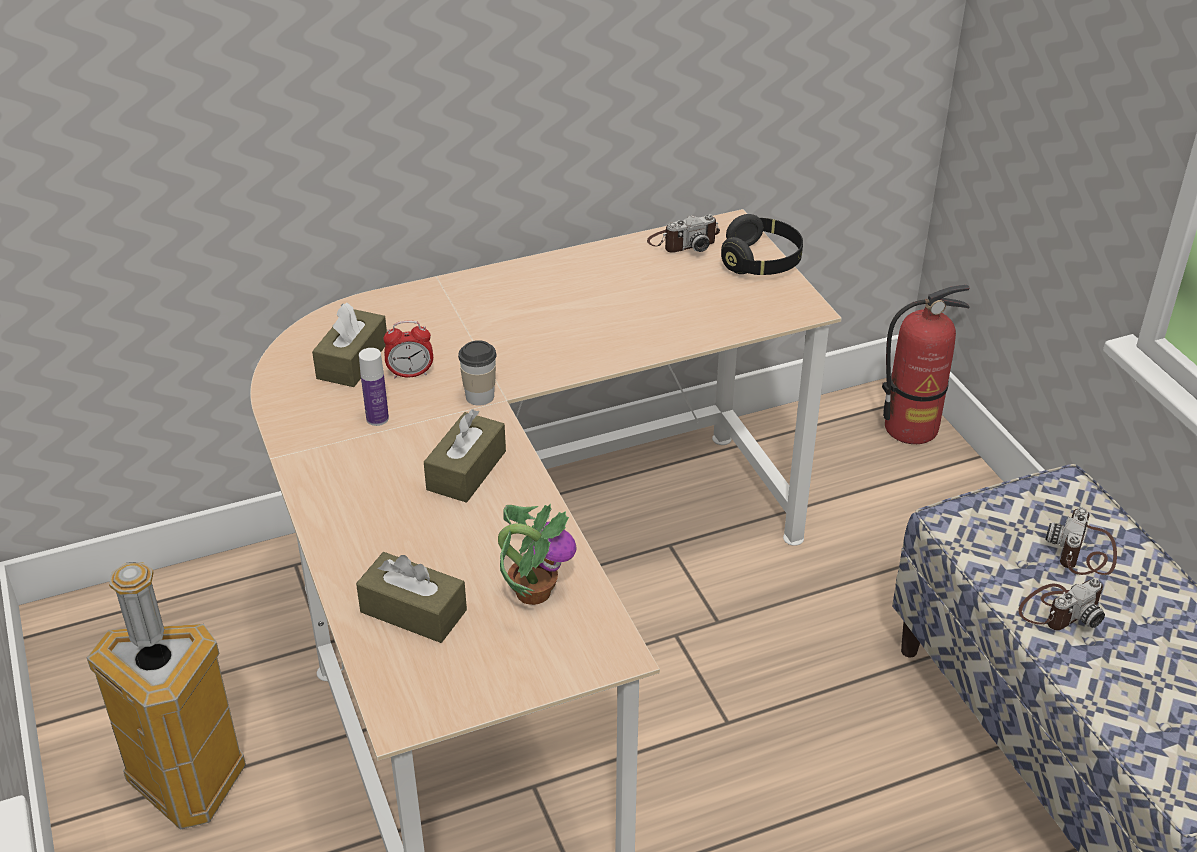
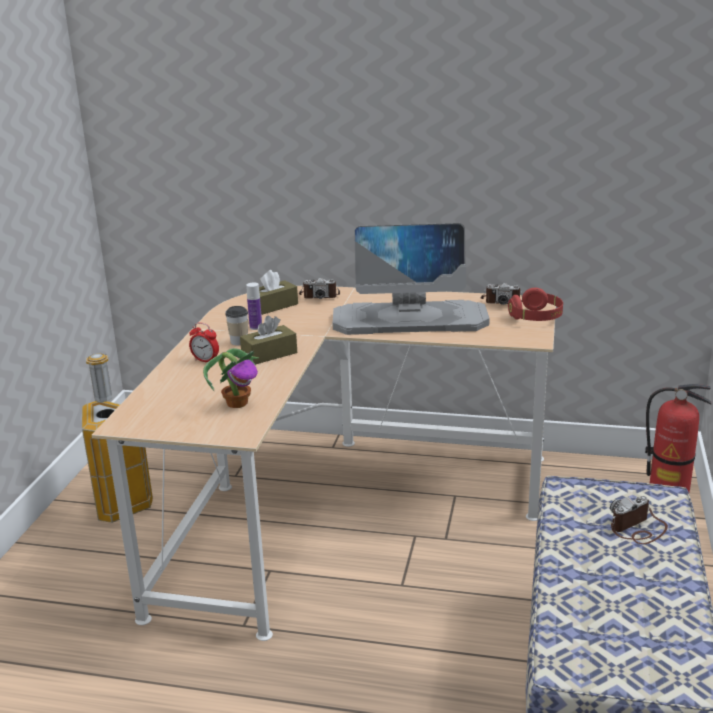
camera: 35 degrees right, 15 degrees down
brown tissue box [356,552,467,643] -> none
alarm clock [383,321,433,378] -> alarm clock moved to [189,322,219,362]
cup [458,340,497,406] -> cup moved to [225,306,248,345]
black headphones [721,214,803,275] -> red headphones [508,288,563,321]
camera [1018,579,1105,630] -> camera moved to [299,278,340,299]
none -> monitor [333,223,490,335]

